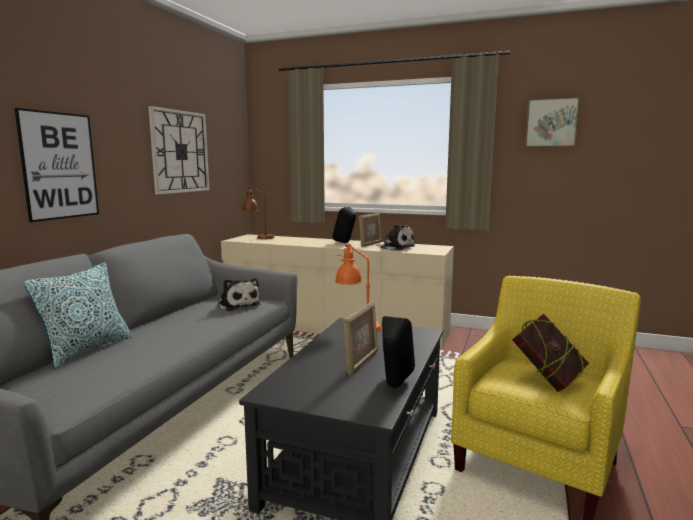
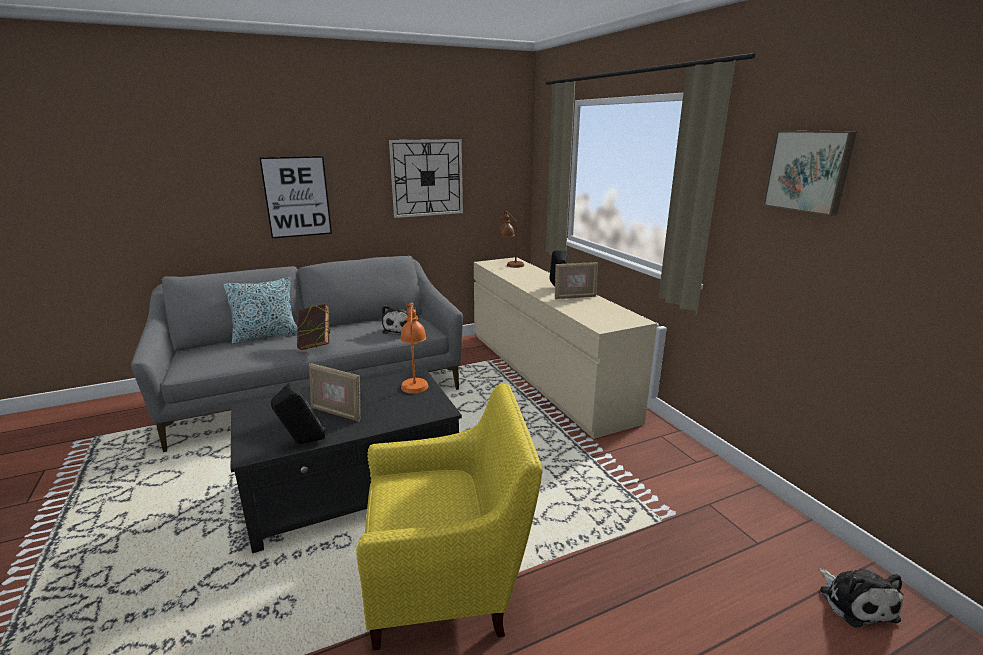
camera: 45 degrees right, 10 degrees up
picture frame [343,301,378,376] -> picture frame turned 45 degrees clockwise [309,363,361,422]
plush toy [375,224,415,250] -> plush toy moved to [819,568,903,627]
book [512,313,589,392] -> book moved to [296,304,331,350]

